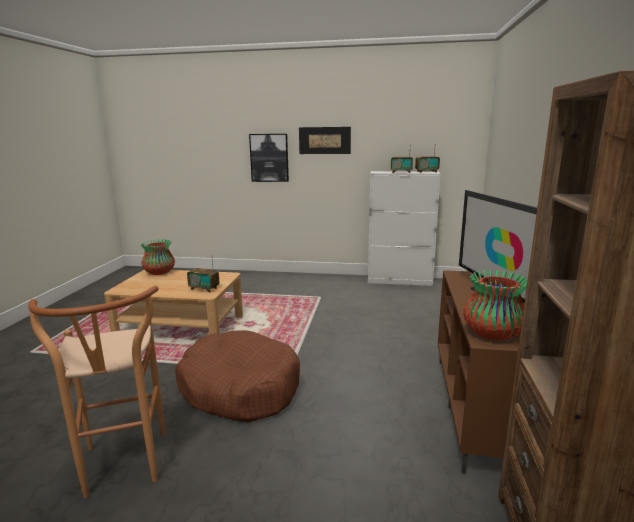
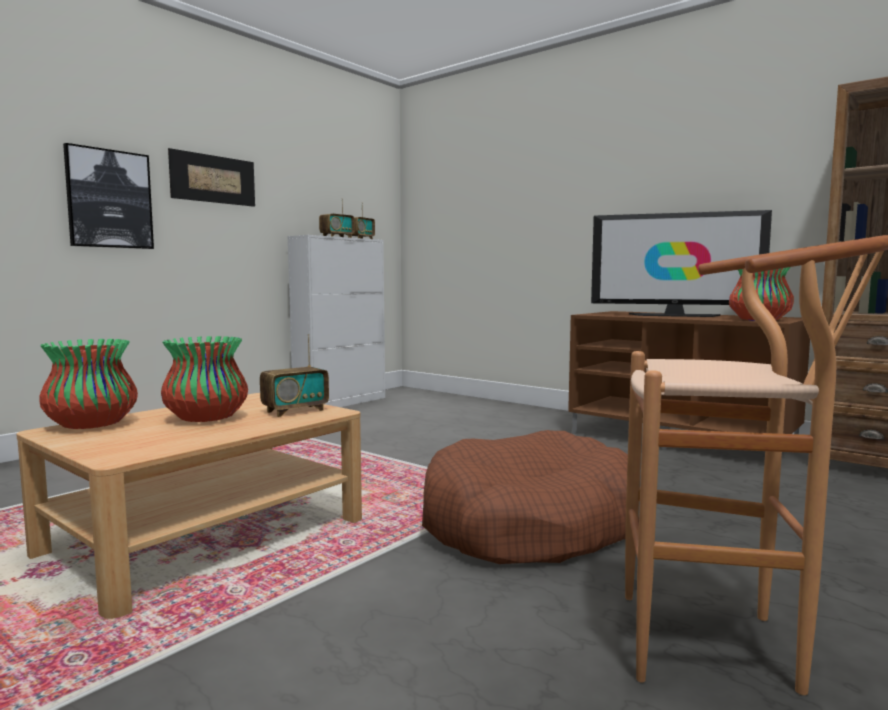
camera: 60 degrees left, 10 degrees down
none -> vase [161,336,248,422]

